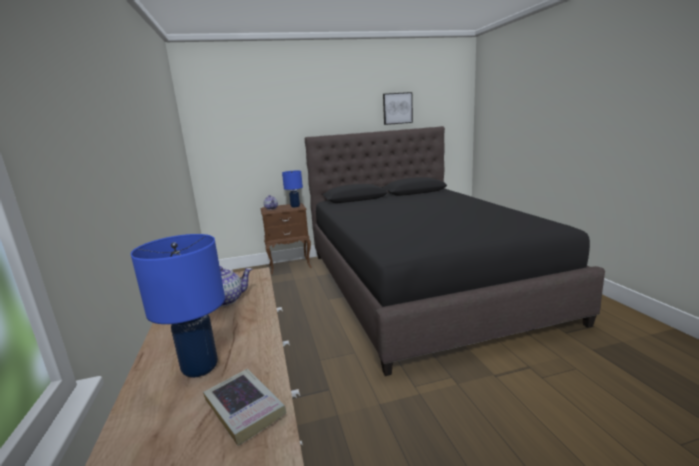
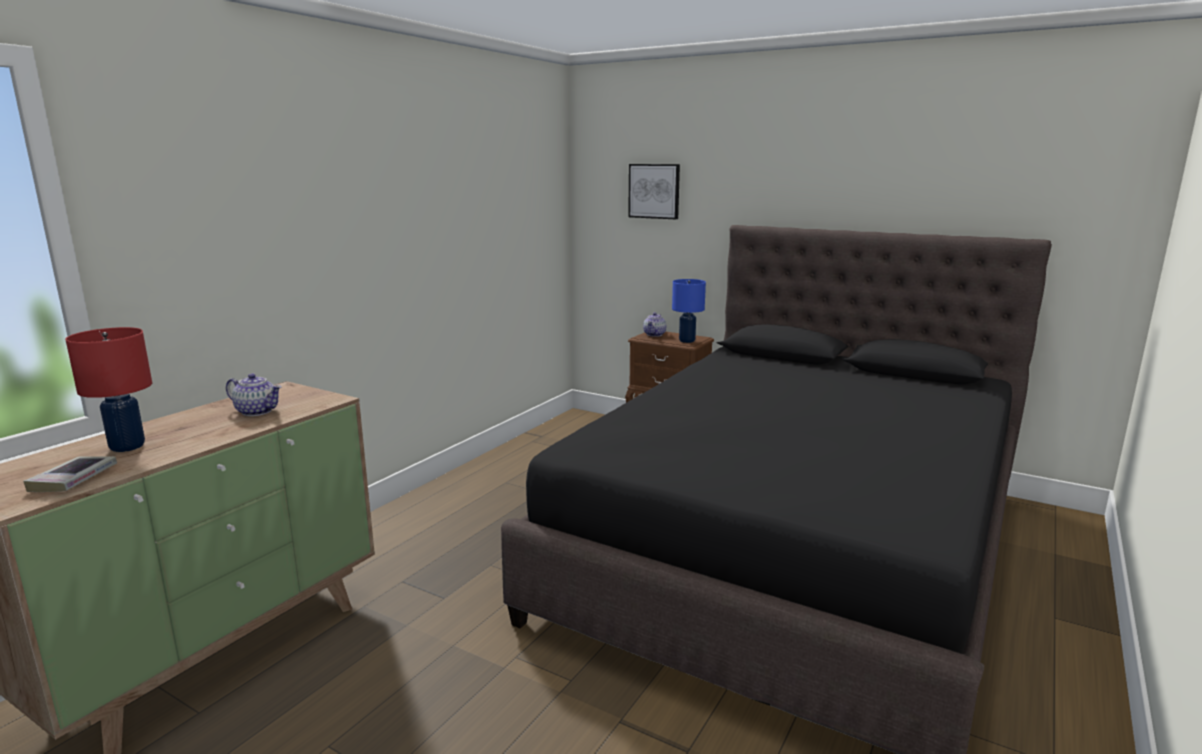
camera: 45 degrees right, 0 degrees up
blue table lamp [131,234,225,378] -> red table lamp [65,327,152,452]
picture [383,92,413,125] -> picture moved to [628,164,680,219]

